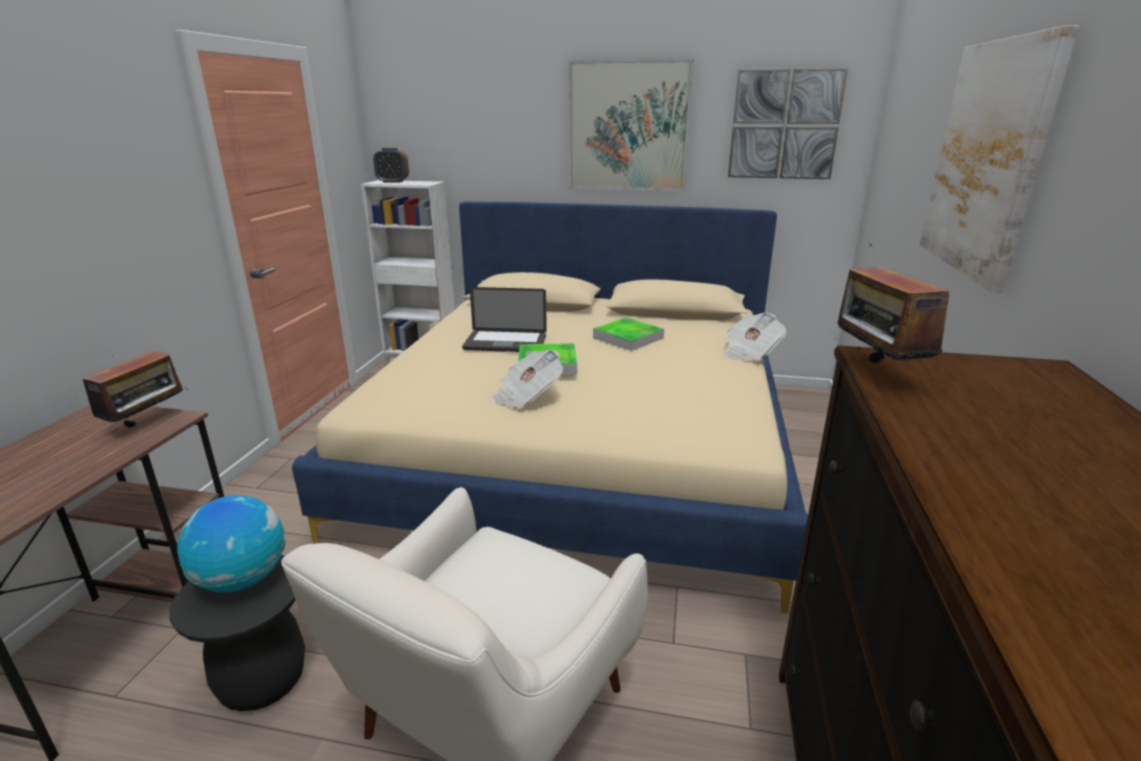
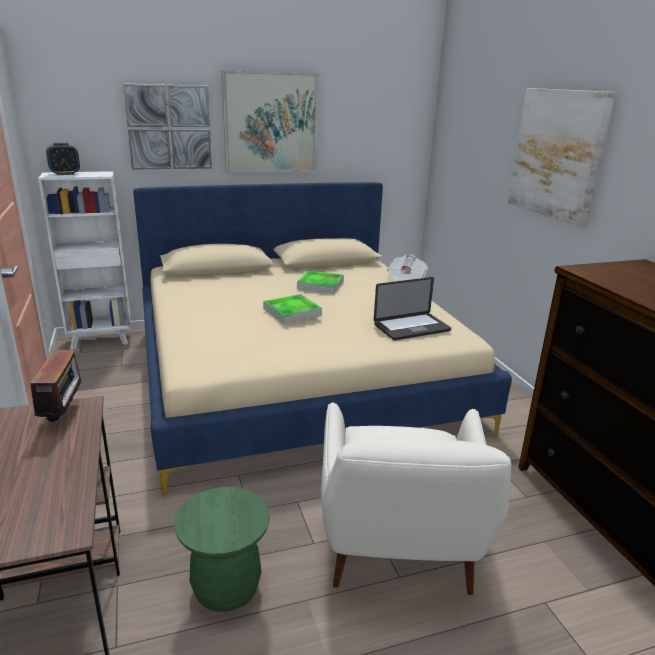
camera: 30 degrees left, 0 degrees up
black stool [170,554,305,711] -> green stool [174,487,270,612]
globe [177,495,286,593] -> none
laptop [462,287,547,352] -> laptop moved to [374,277,451,340]
newspaper [490,350,563,409] -> none
picture [728,68,848,179] -> picture moved to [123,83,212,170]
radio [835,244,949,363] -> none

